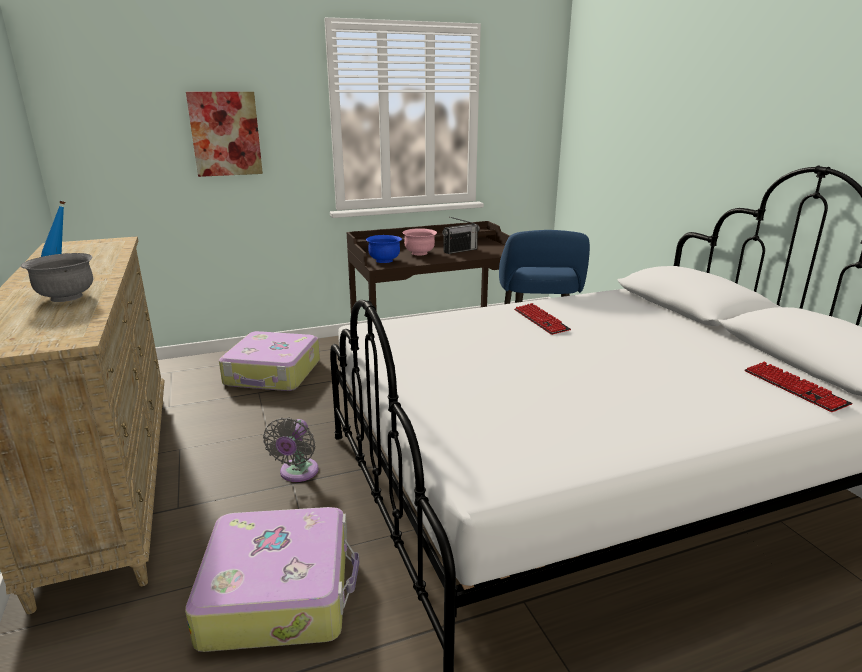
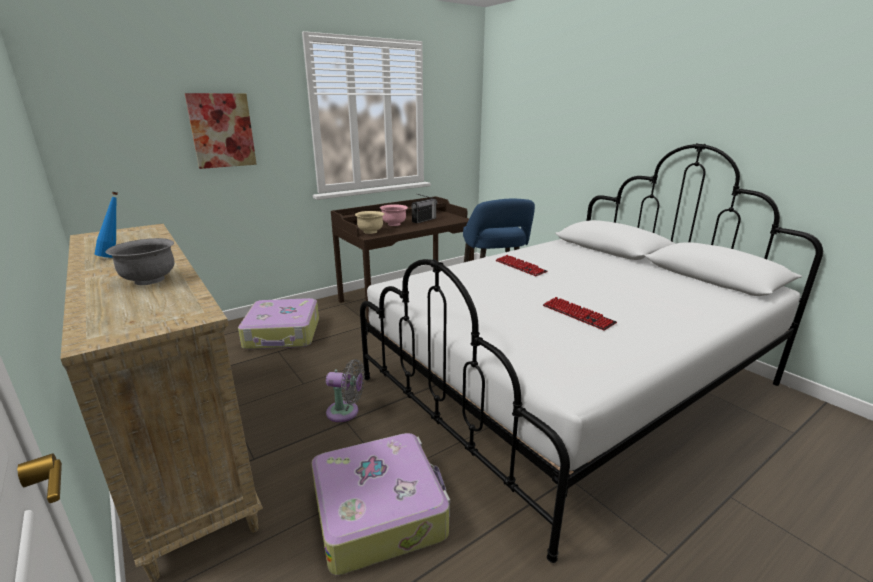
camera: 15 degrees left, 0 degrees up
grey fan [263,417,319,482] -> grey fan turned 75 degrees counterclockwise [326,359,365,422]
blue bowl [366,235,402,263] -> beige bowl [355,211,384,234]
keyboard [745,362,853,412] -> keyboard moved to [543,297,617,331]

